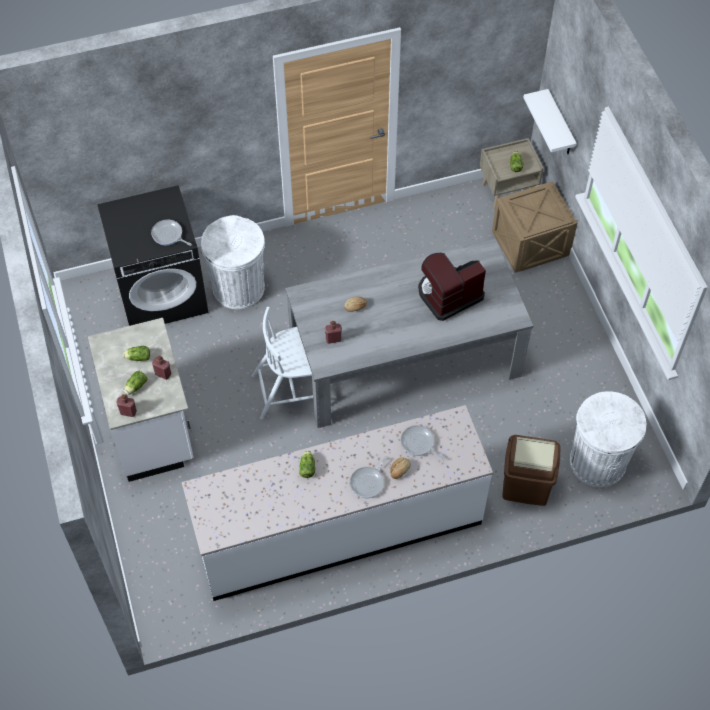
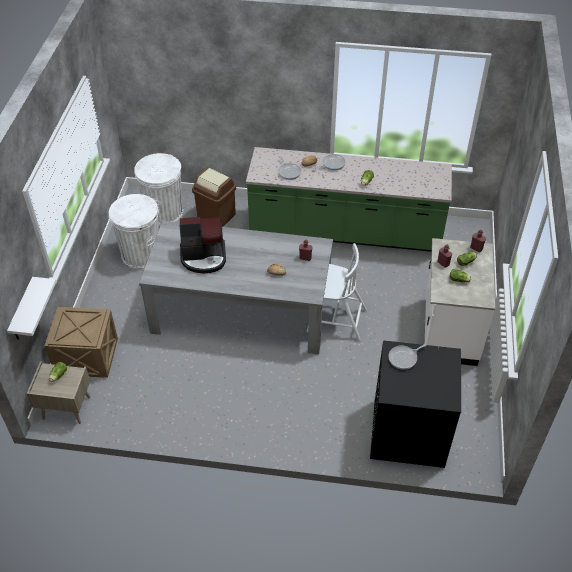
camera: 155 degrees left, 10 degrees down
frying pan [151,220,192,246] -> frying pan turned 90 degrees clockwise [388,344,426,370]
white counter [182,405,493,601] -> green counter [246,147,452,252]
white trash can [201,215,265,309] -> white trash can moved to [109,194,159,269]

